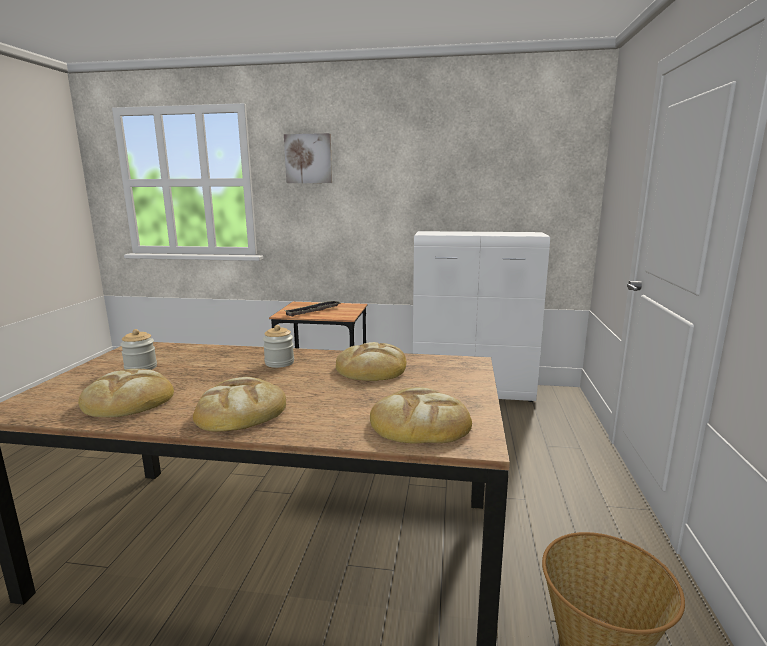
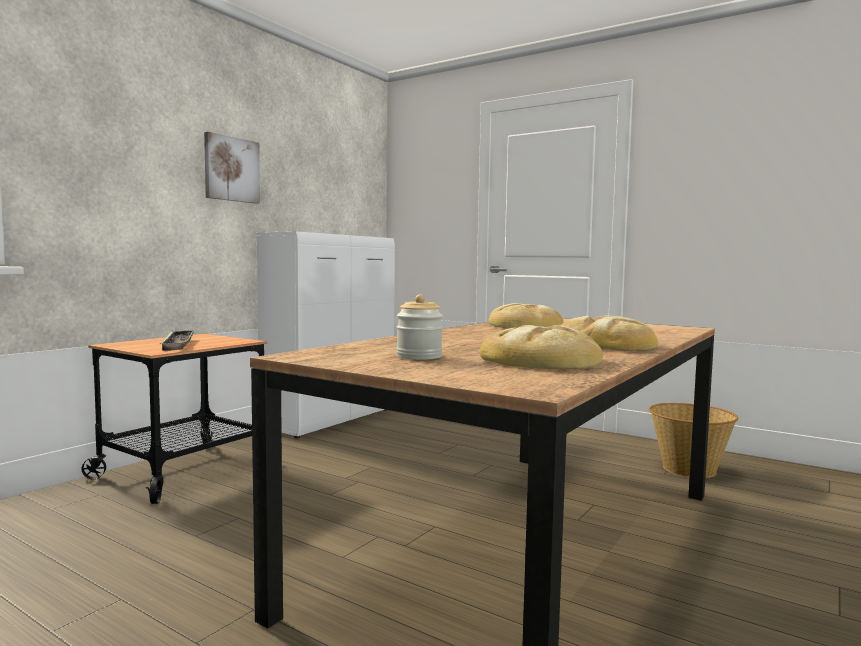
camera: 65 degrees left, 10 degrees down
jar [263,325,294,368] -> none
picture [284,133,332,183] -> picture moved to [204,132,260,204]
bread [370,387,472,444] -> none

